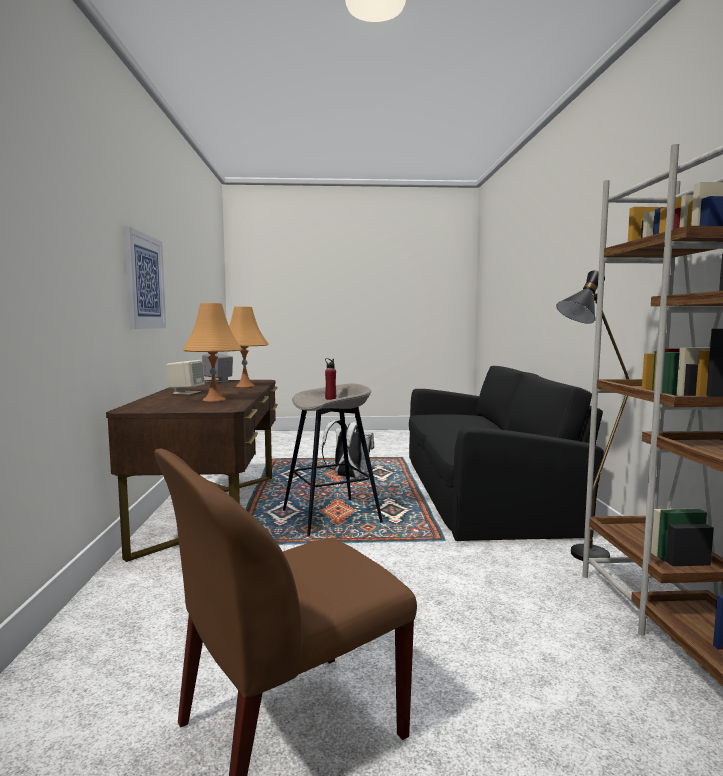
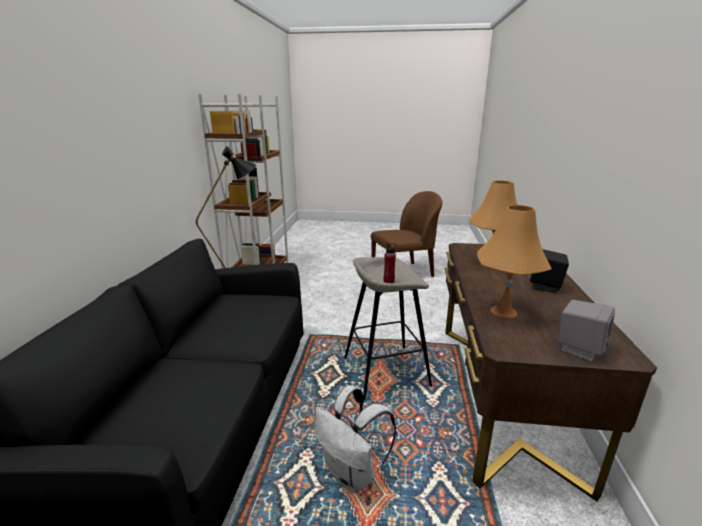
camera: 170 degrees left, 15 degrees up
picture [124,226,166,329] -> none
beige speaker [166,360,205,395] -> black speaker [530,249,569,293]

